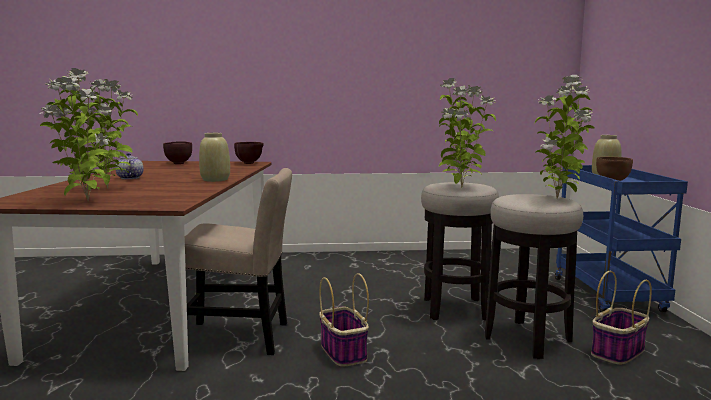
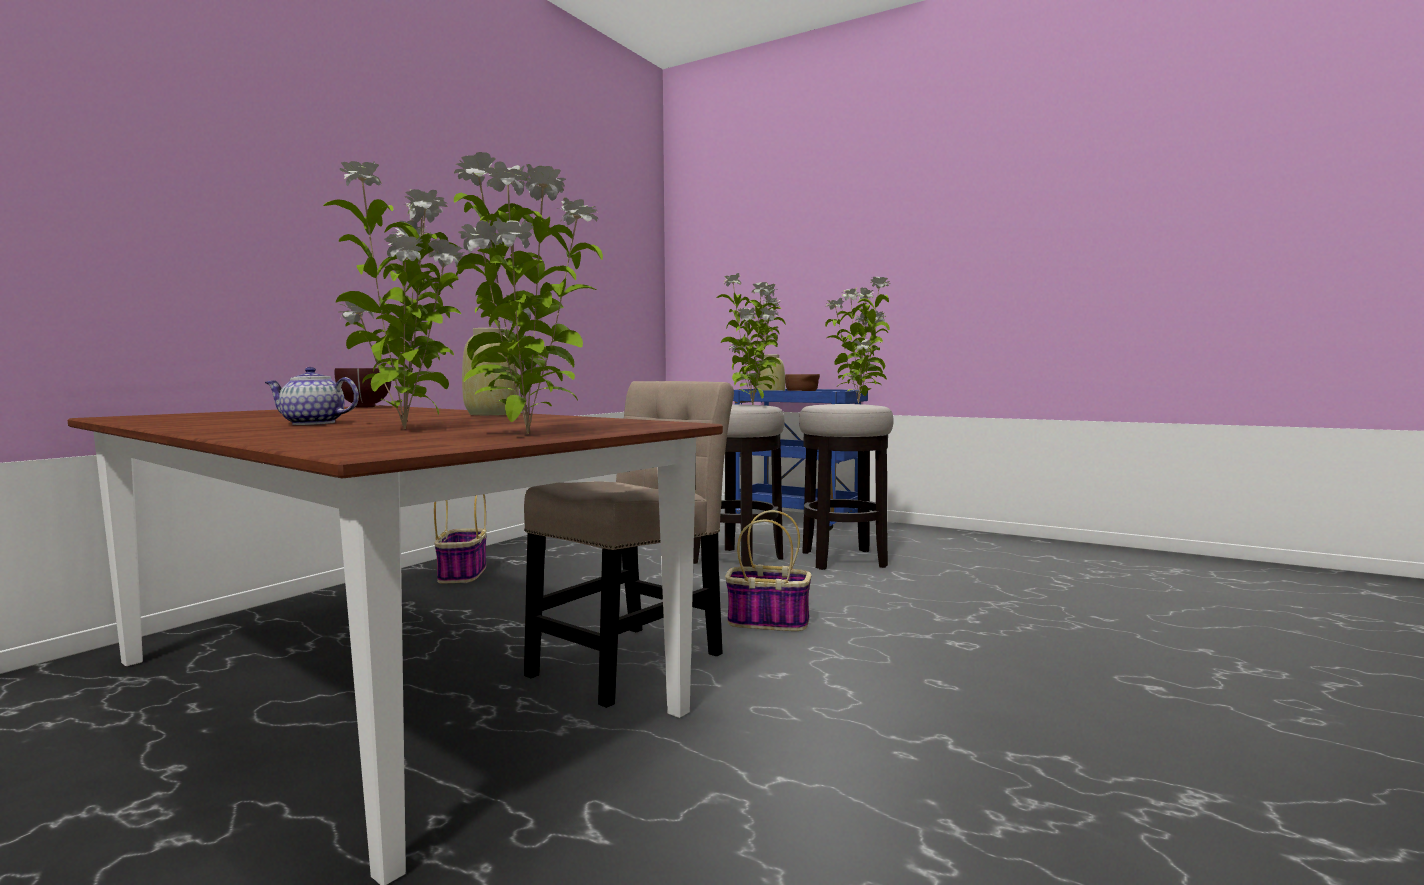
camera: 55 degrees left, 5 degrees down
brown bowl [163,142,192,164] -> none
basket [591,271,652,365] -> basket moved to [434,494,487,584]

